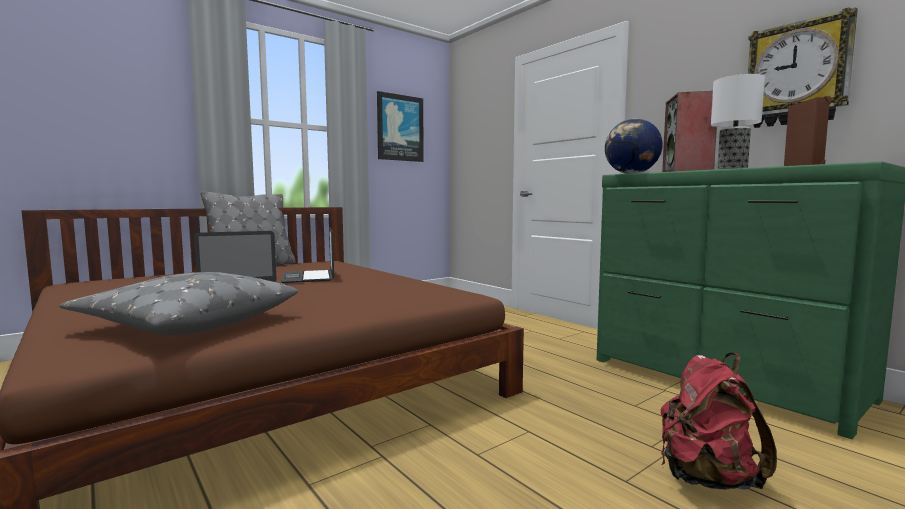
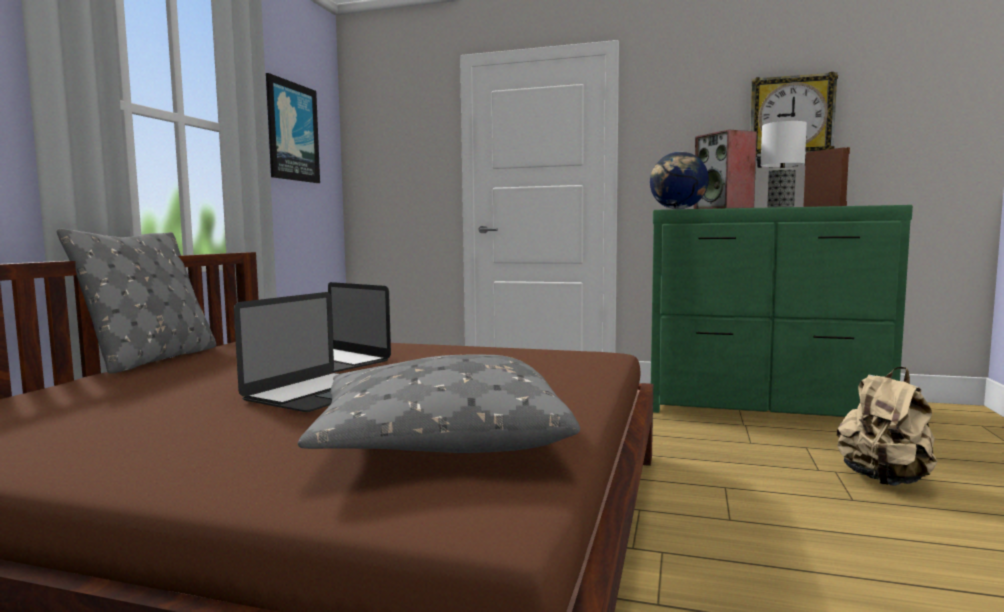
camera: 35 degrees left, 0 degrees up
red backpack [661,353,777,490] -> beige backpack [837,367,937,486]

